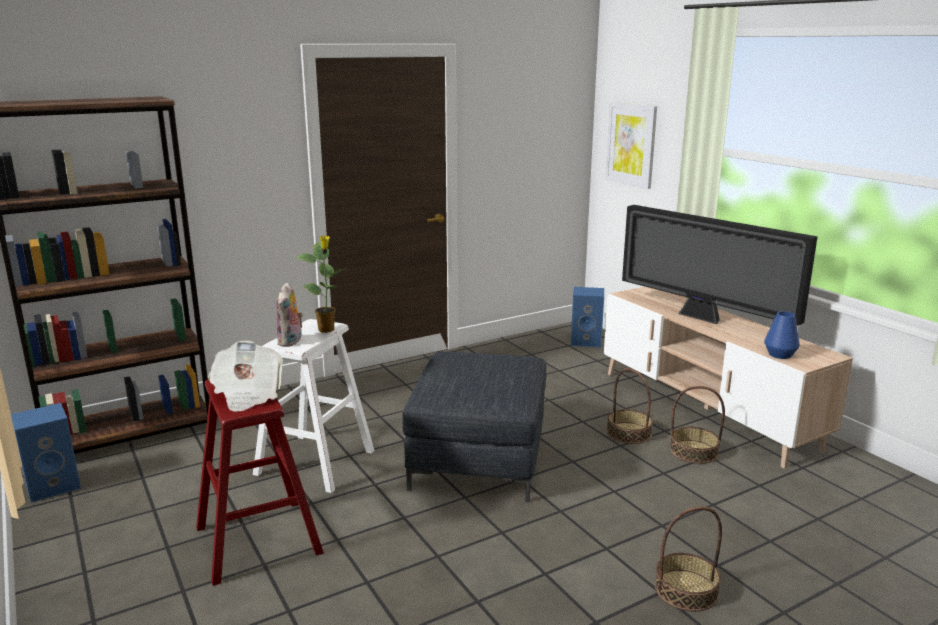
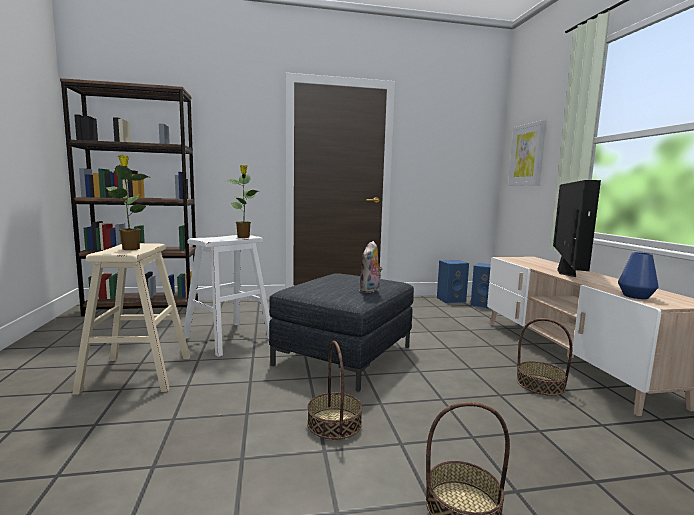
camera: 20 degrees right, 10 degrees down
blue speaker [11,403,81,503] -> blue speaker moved to [437,260,469,303]
red stool [196,379,324,586] -> beige stool [72,243,190,395]
newspaper [208,340,283,412] -> potted plant [106,155,152,250]
plush toy [276,283,303,347] -> plush toy moved to [359,241,382,293]
basket [607,368,653,444] -> basket moved to [307,341,362,440]
television [622,205,818,326] -> television turned 135 degrees counterclockwise [553,180,601,277]

